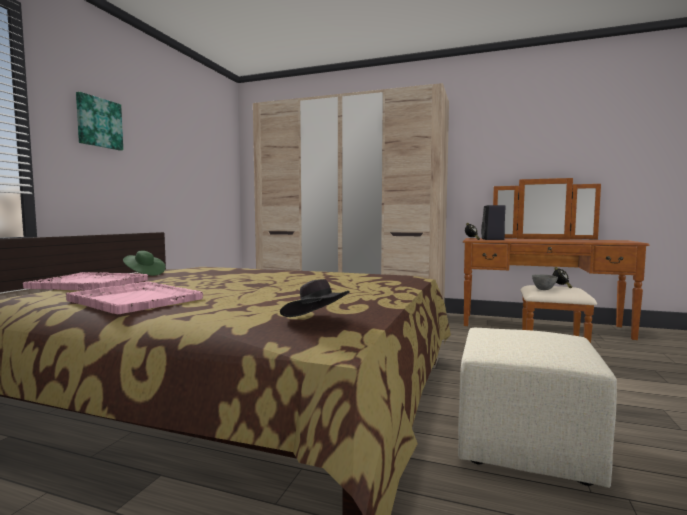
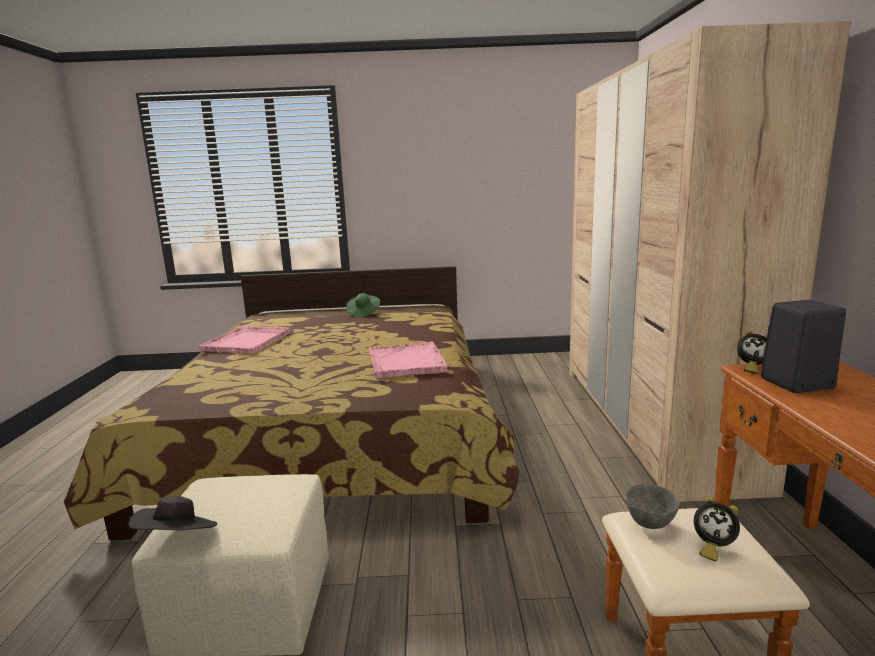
camera: 70 degrees right, 10 degrees up
pink tray [23,272,148,291] -> pink tray moved to [369,341,448,378]
picture [76,92,123,151] -> none
black hat [280,279,350,317] -> black hat moved to [129,496,217,530]

